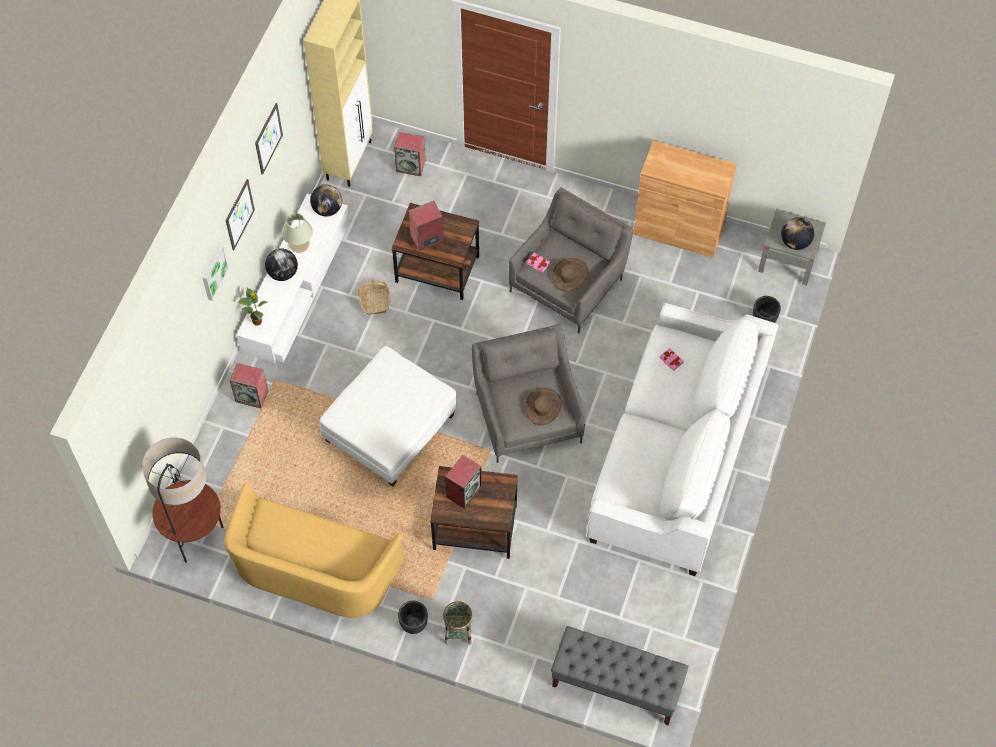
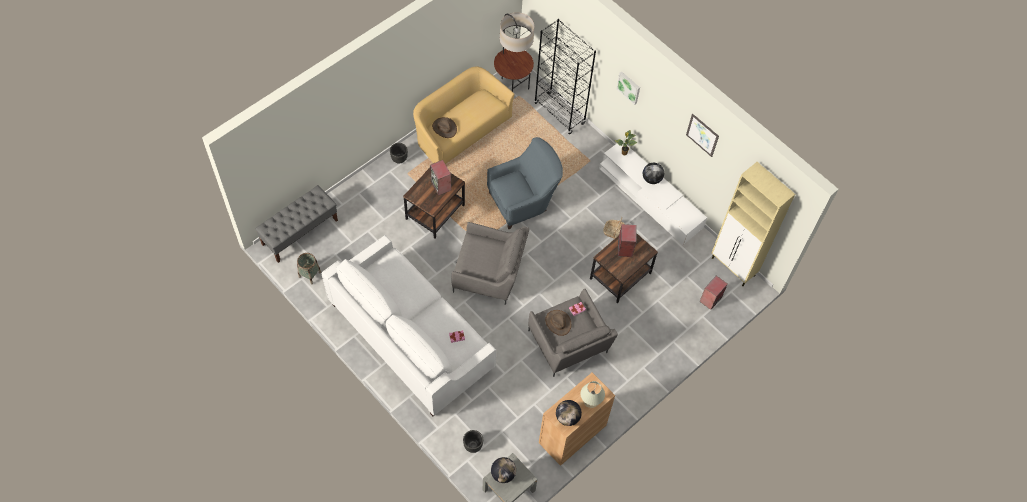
camera: 115 degrees right, 0 degrees up
picture [225,179,255,251] -> none
speaker [230,363,268,408] -> none
beige table lamp [282,213,313,253] -> beige table lamp moved to [581,381,605,408]
globe [310,185,342,216] -> globe moved to [556,400,582,426]
white ottoman [319,346,457,487] -> blue armchair [487,137,563,229]
basket [443,601,473,645] -> basket moved to [297,253,321,285]
brown hat [525,388,562,425] -> brown hat moved to [432,117,457,138]
none -> black bookcase [534,19,596,134]

